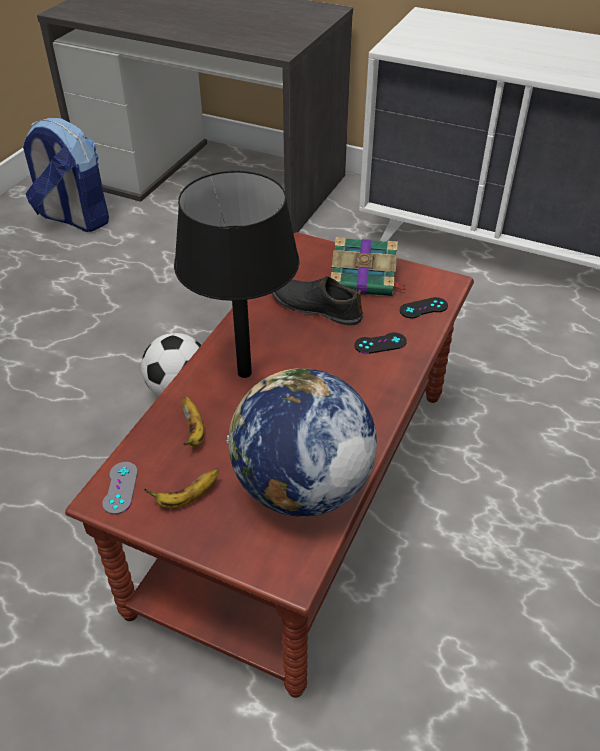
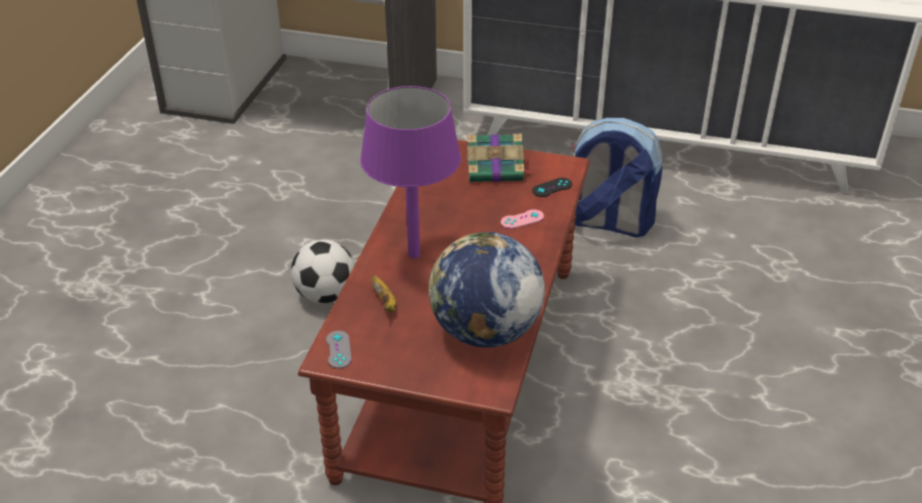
camera: 10 degrees left, 5 degrees down
backpack [23,118,109,232] -> backpack moved to [571,118,662,237]
banana [144,468,219,508] -> none
black table lamp [174,171,300,378] -> purple table lamp [360,86,461,258]
black shoe [272,276,363,325] -> none
black game controller [354,333,407,354] -> pink game controller [501,209,544,229]

